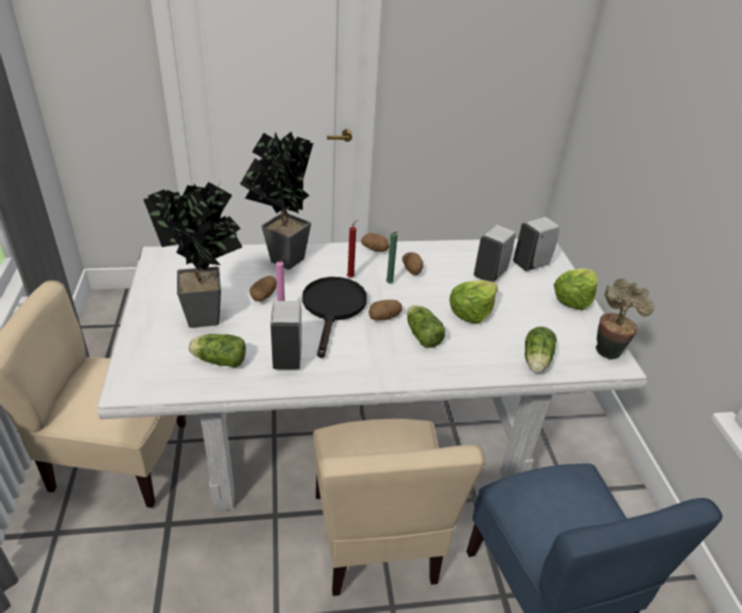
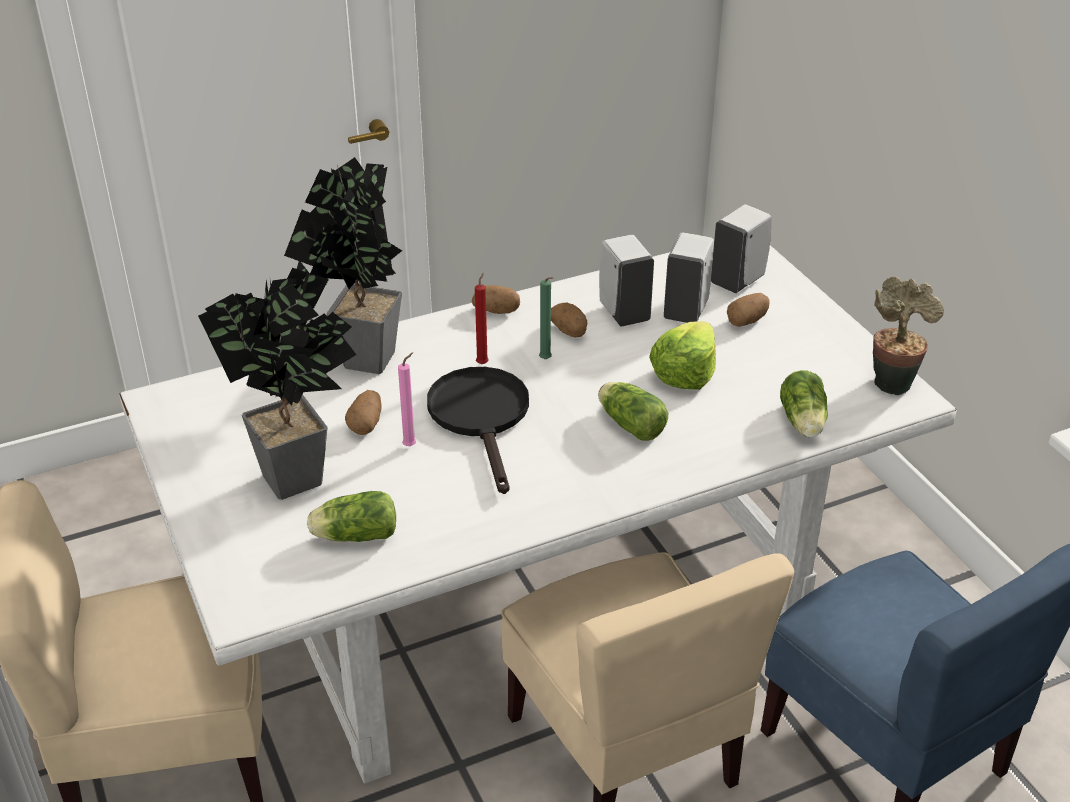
camera: 15 degrees left, 0 degrees up
white soap dispenser [270,301,302,369] -> white soap dispenser moved to [599,235,654,327]
potato [369,300,402,320] -> potato moved to [727,293,770,327]
lettuce [554,268,598,310] -> none

